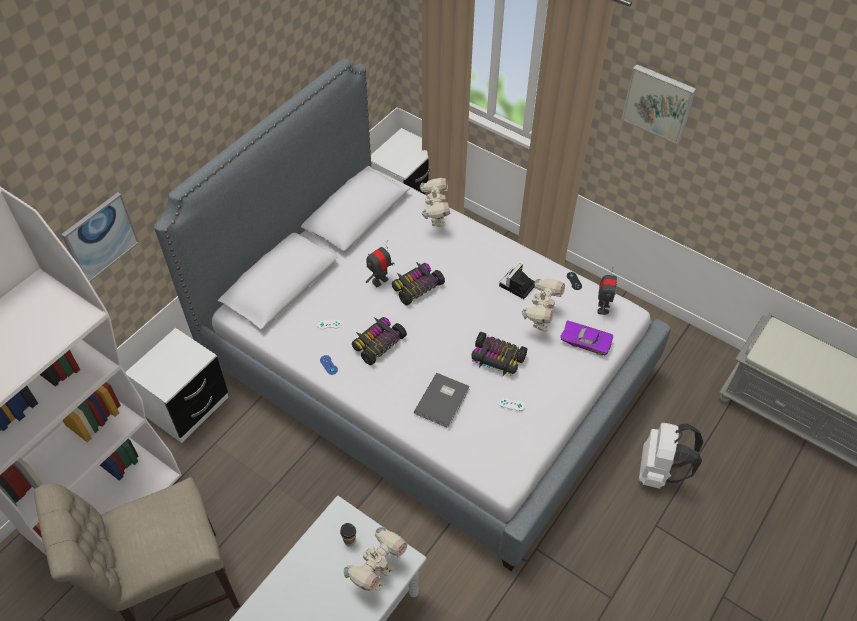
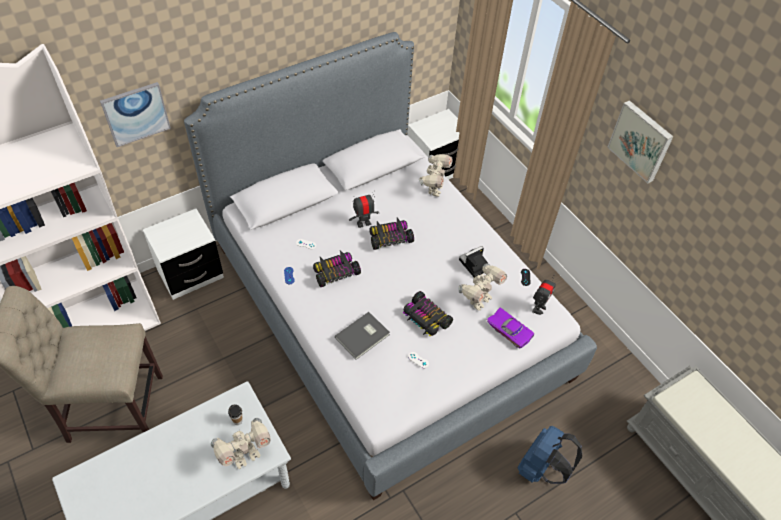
camera: 20 degrees right, 0 degrees up
white backpack [639,423,704,489] -> blue backpack [518,426,582,484]

